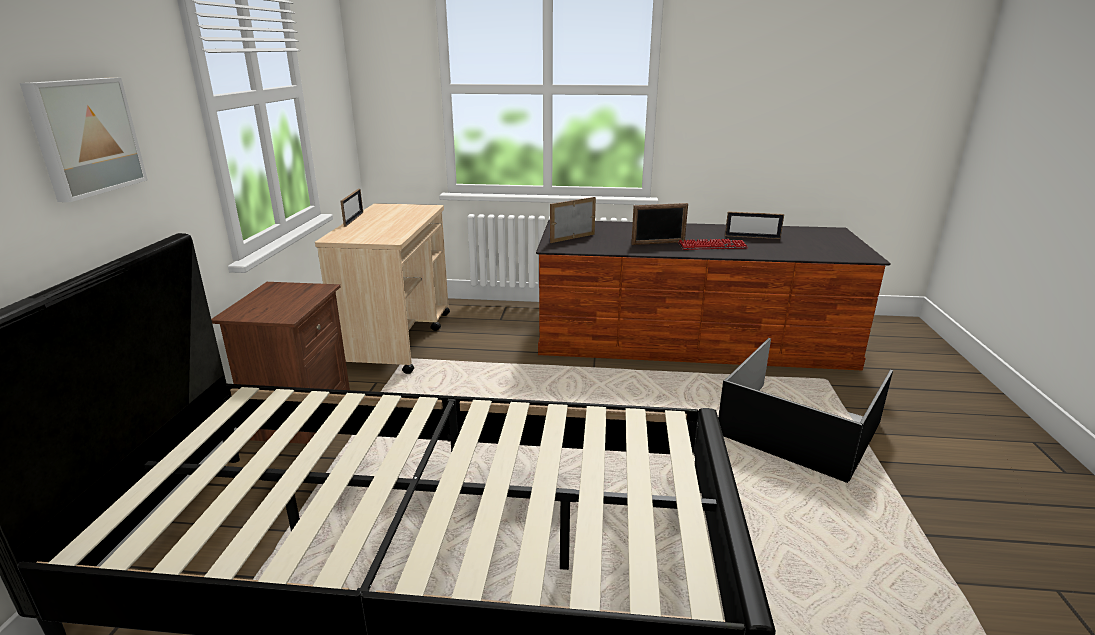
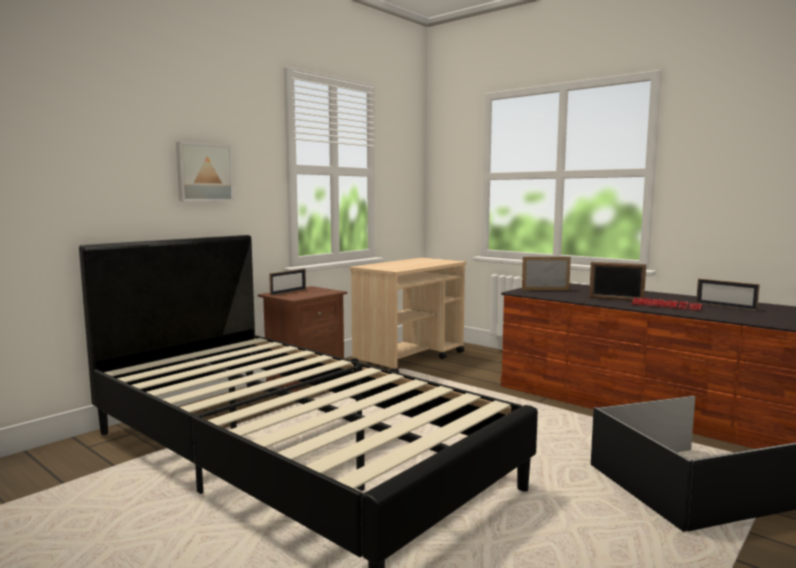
camera: 35 degrees right, 15 degrees down
picture frame [340,189,363,227] -> picture frame moved to [269,269,306,296]

